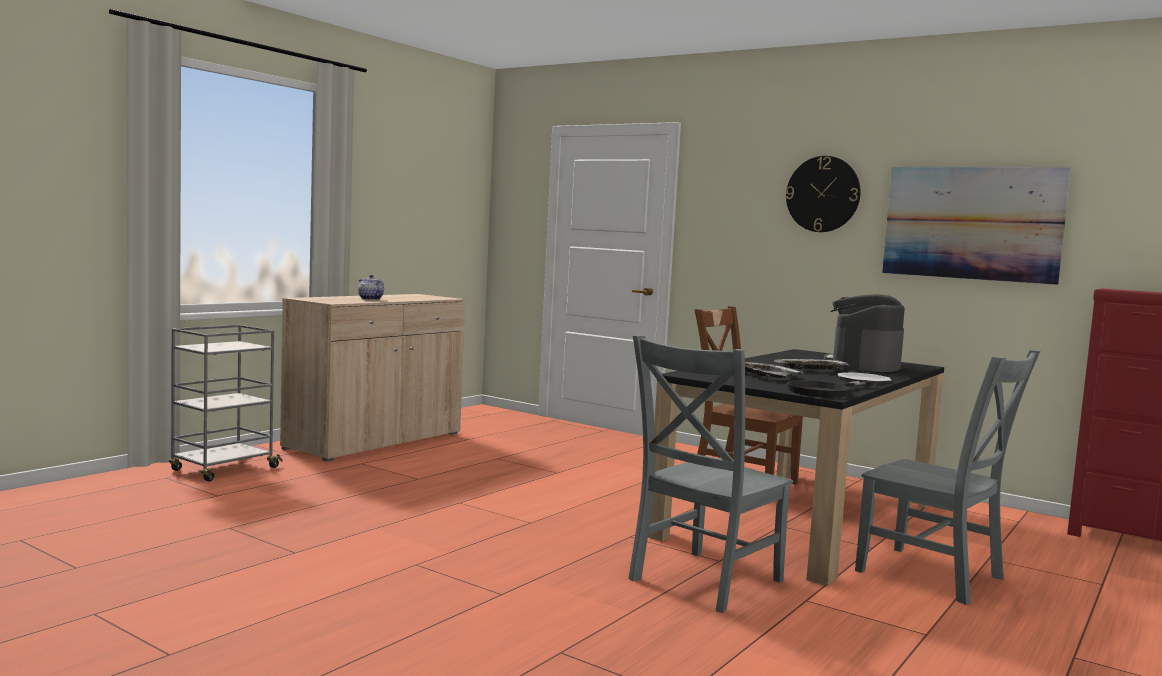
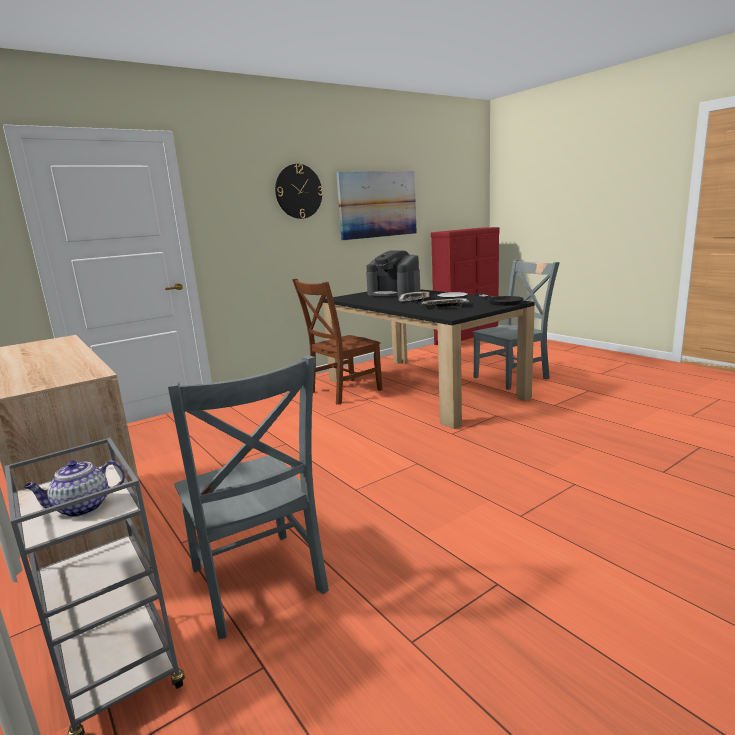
camera: 70 degrees left, 10 degrees up
teapot [358,275,384,300] -> teapot moved to [23,460,125,517]
grey chair [628,335,793,613] -> grey chair moved to [168,355,329,639]

